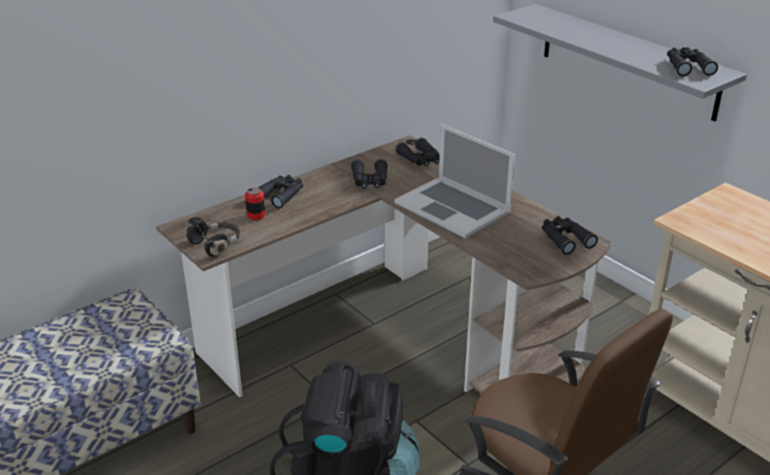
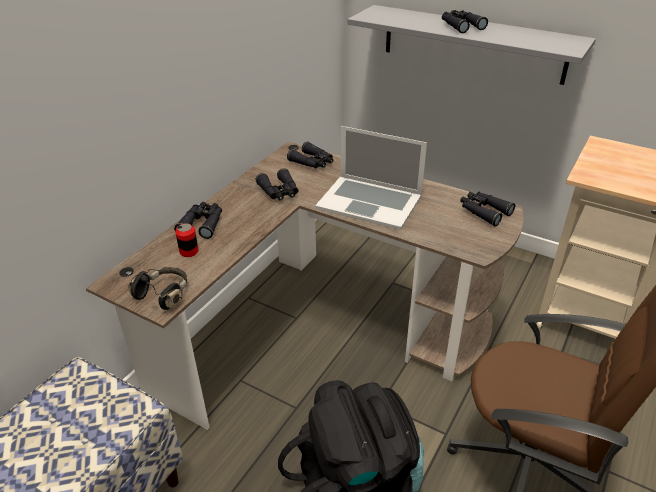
camera: 20 degrees left, 5 degrees up
black binoculars [667,47,718,76] -> black binoculars moved to [442,10,488,33]

